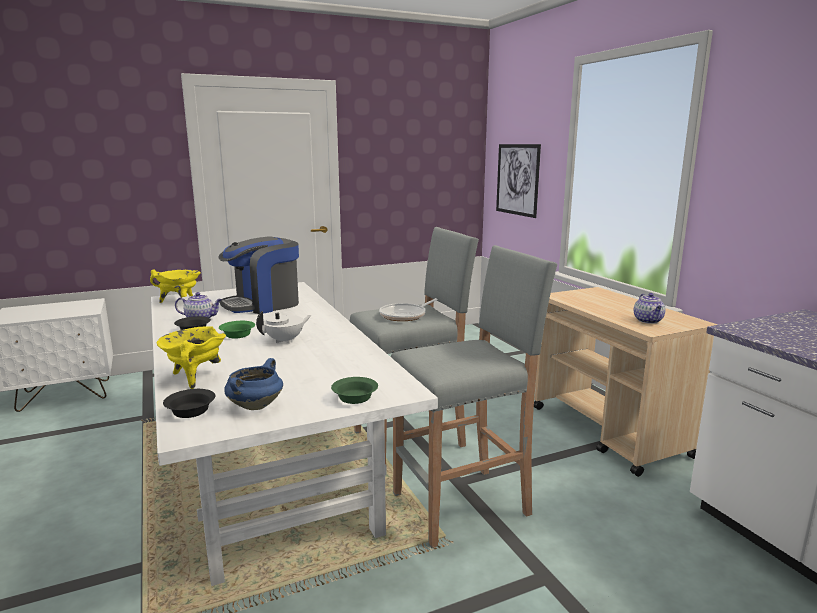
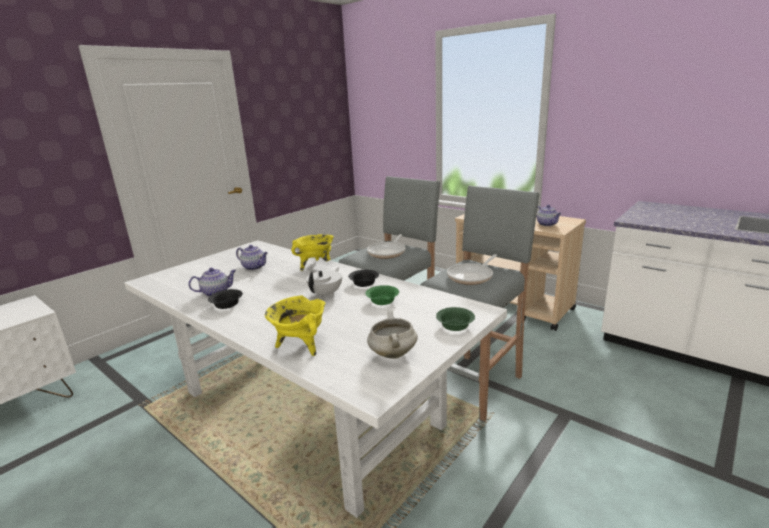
camera: 25 degrees left, 5 degrees up
yellow cooking pot [150,269,201,303] -> yellow cooking pot moved to [291,234,334,271]
black bowl [163,389,216,418] -> black bowl moved to [348,270,379,287]
coffee machine [219,236,299,314] -> teapot [236,245,268,270]
green bowl [219,321,255,338] -> green bowl moved to [365,285,399,305]
blue cooking pot [224,358,283,410] -> white cooking pot [367,310,418,359]
picture [496,144,541,218] -> none
none -> frying pan [447,254,497,285]

